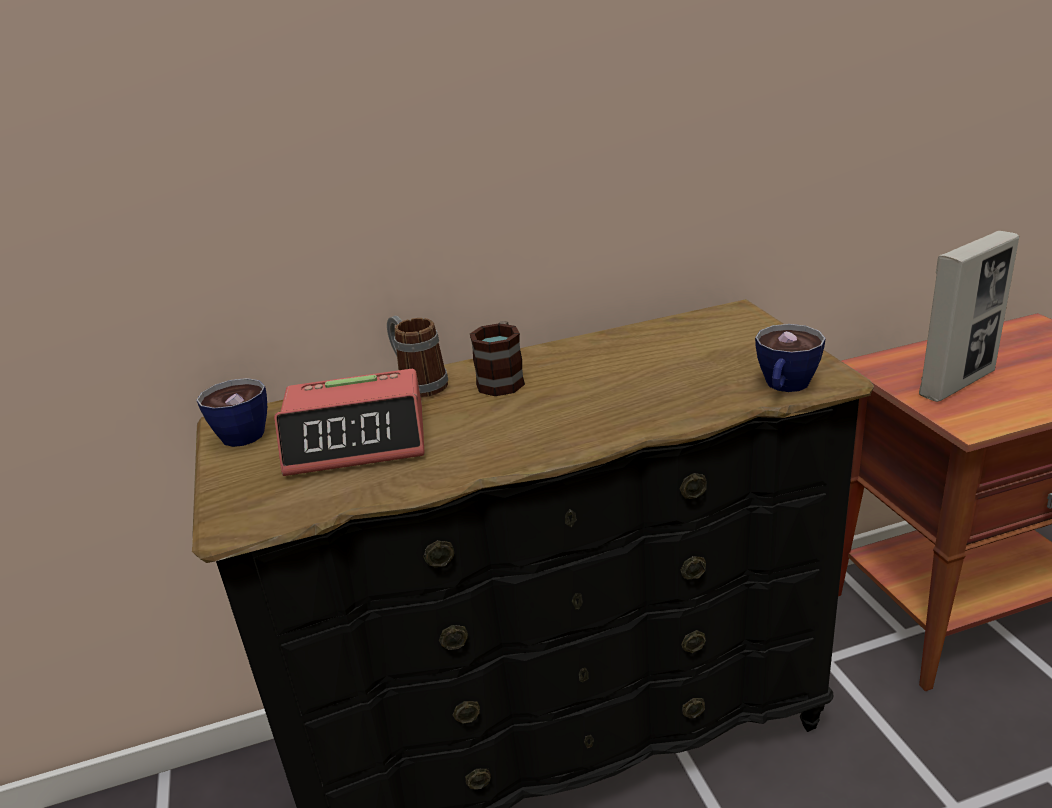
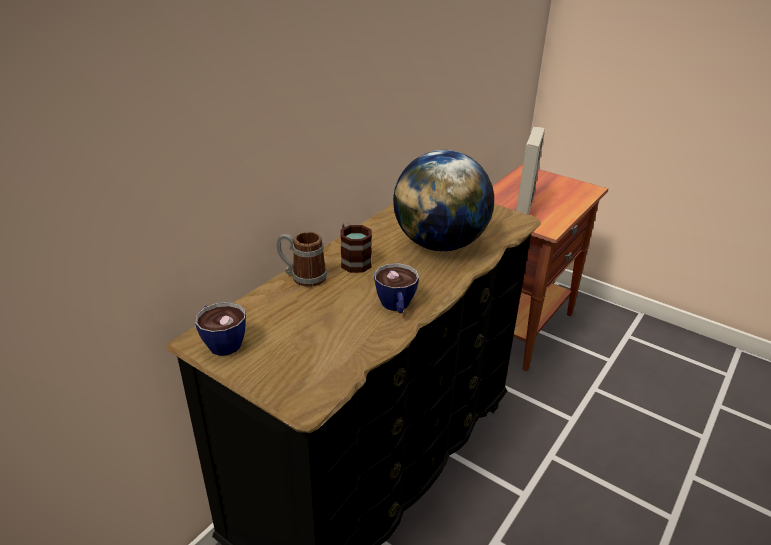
camera: 40 degrees left, 5 degrees up
alarm clock [274,369,425,476] -> none
cup [755,324,826,392] -> cup moved to [374,263,419,313]
none -> globe [393,150,494,251]

